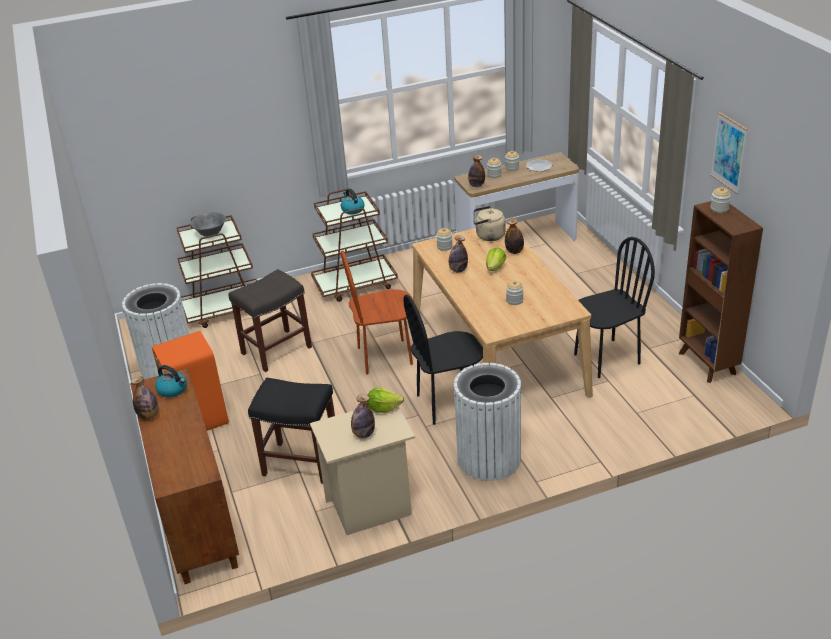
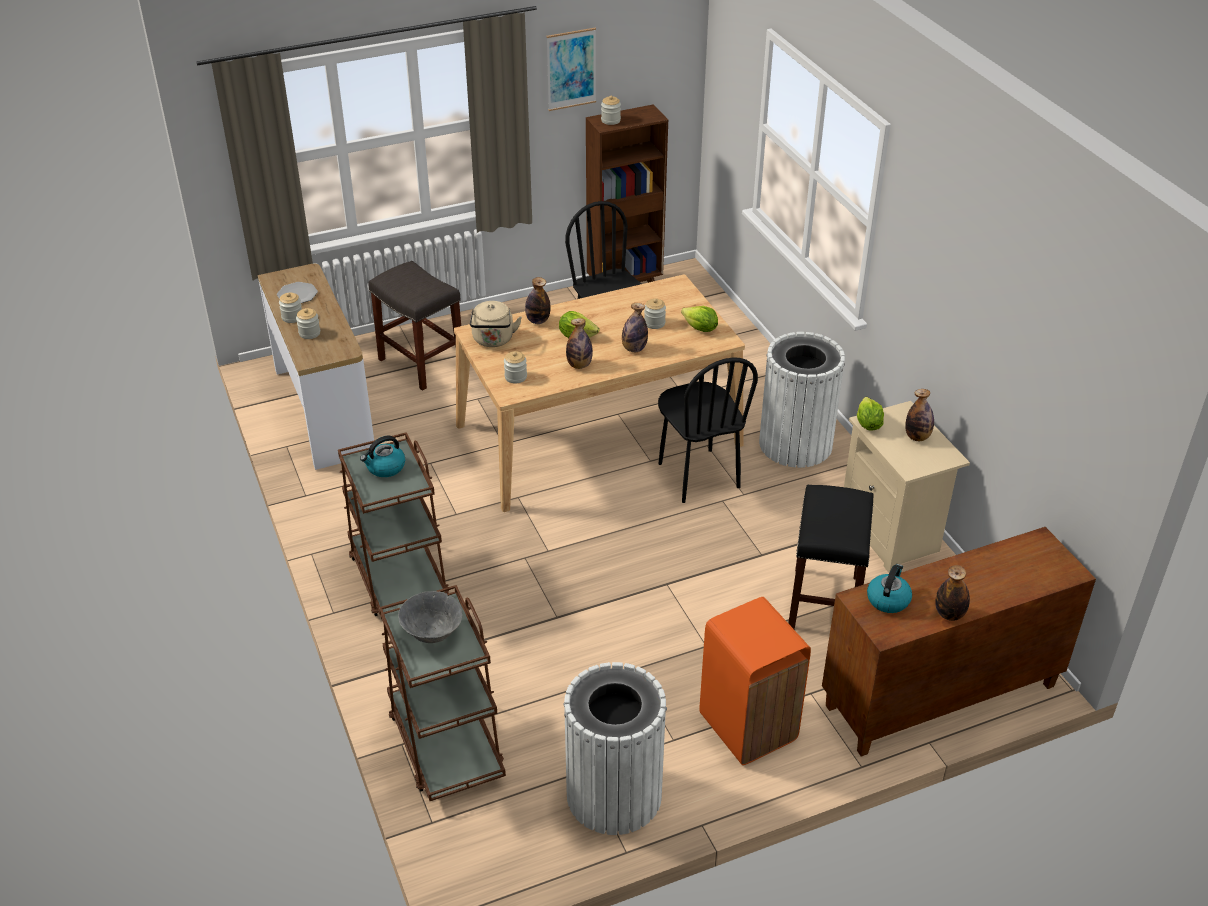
camera: 95 degrees left, 5 degrees up
grey stool [229,269,312,372] -> grey stool moved to [369,261,461,391]
brown chair [341,250,413,375] -> none
bottle [468,155,485,187] -> bottle moved to [622,303,648,352]
none -> lettuce [681,306,718,332]

